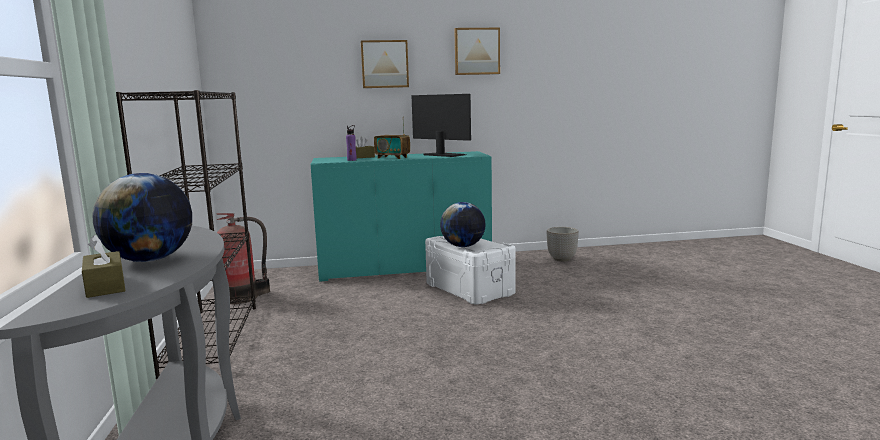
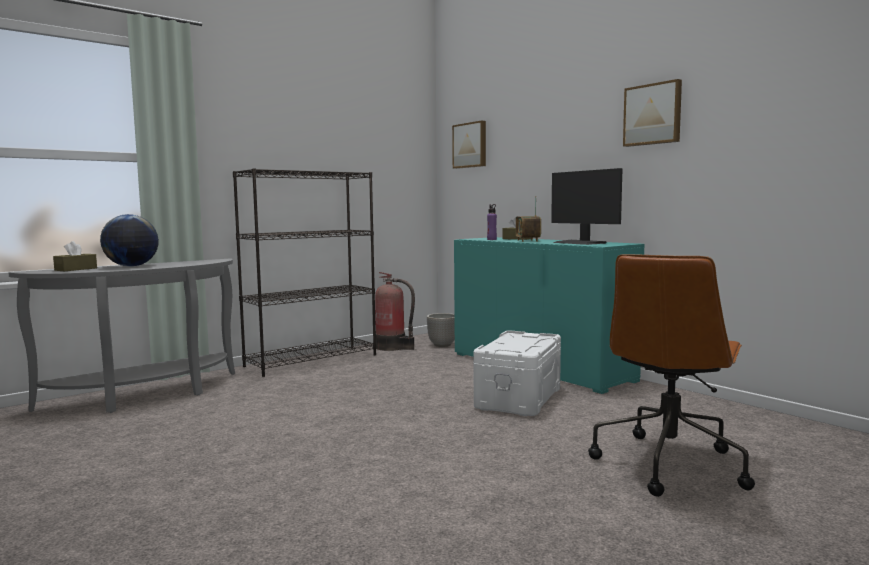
camera: 60 degrees right, 5 degrees down
picture [361,40,409,88] -> picture moved to [452,121,486,169]
monitor [411,94,471,157] -> monitor turned 135 degrees clockwise [551,168,623,245]
globe [440,202,486,247] -> none
planter [547,227,579,261] -> planter moved to [427,313,455,347]
none -> brown office chair [588,254,755,497]

